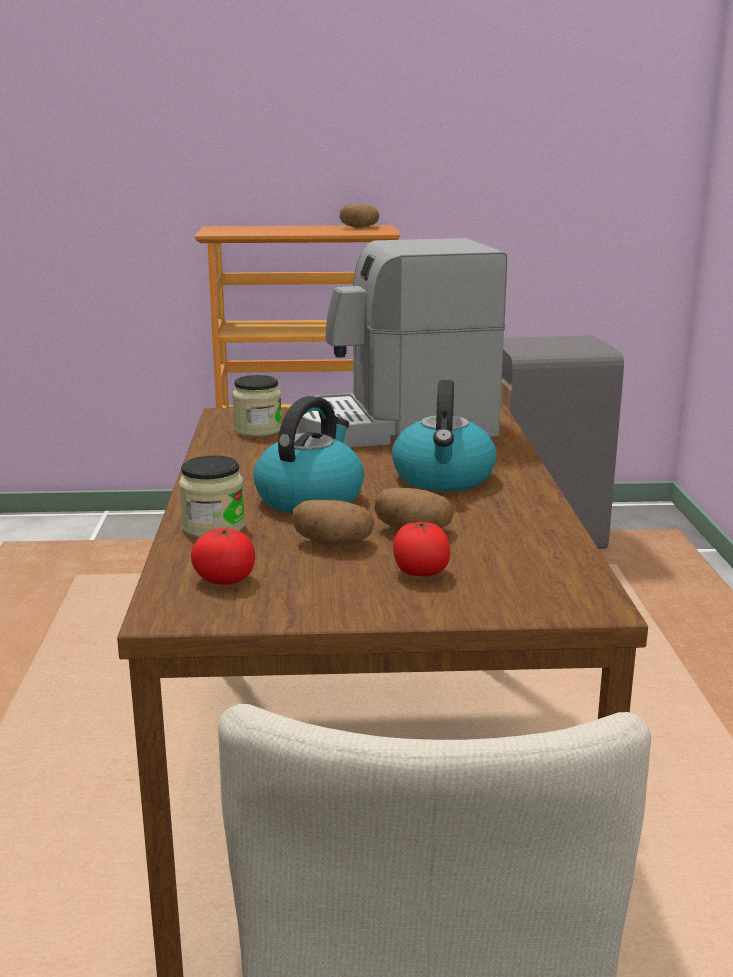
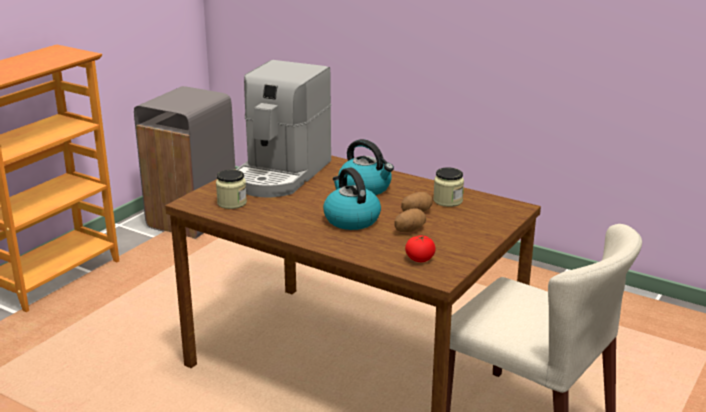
camera: 55 degrees left, 5 degrees up
jar [178,456,245,538] -> jar moved to [433,168,464,207]
potato [340,204,379,228] -> none
tomato [393,520,450,576] -> none

